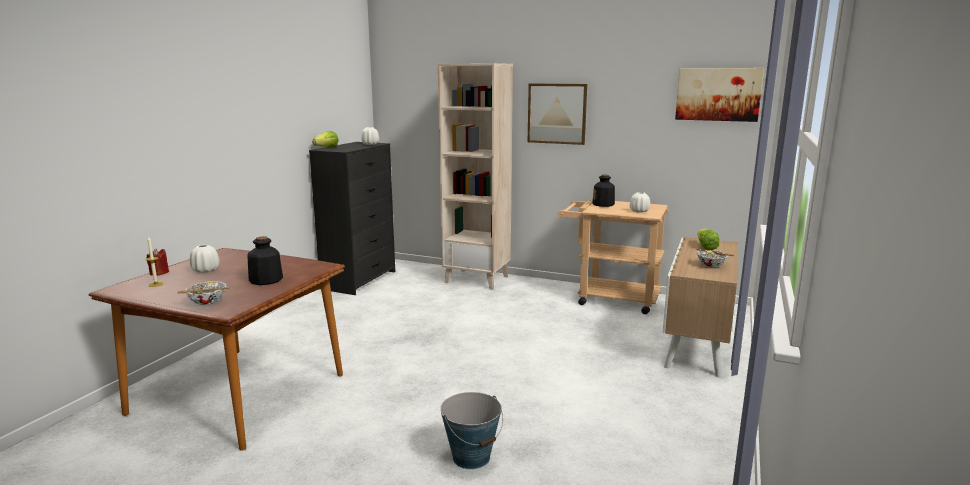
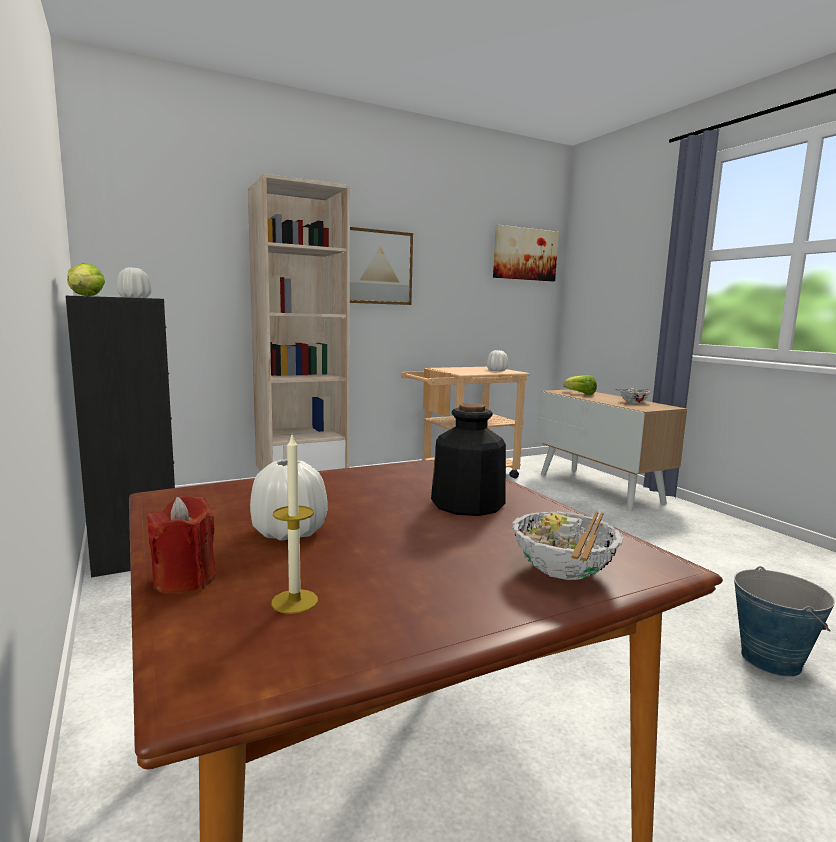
camera: 50 degrees left, 5 degrees down
bottle [592,175,615,207] -> none

